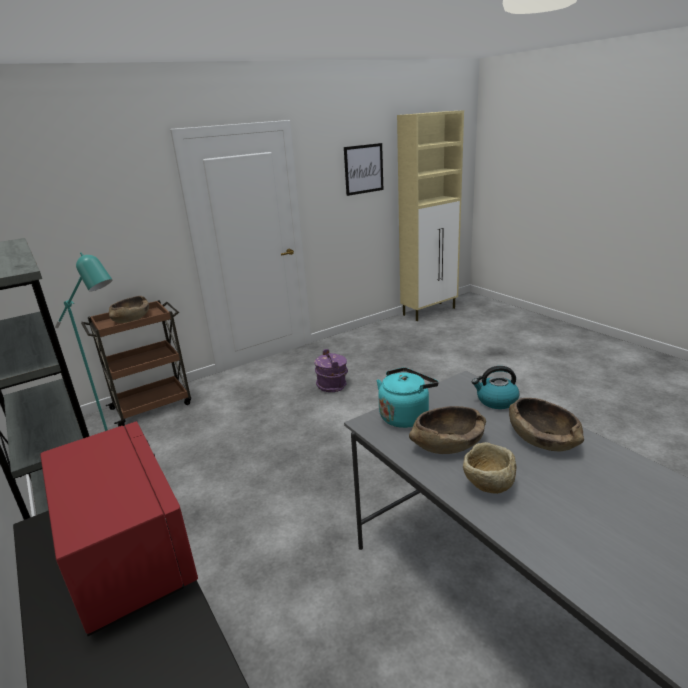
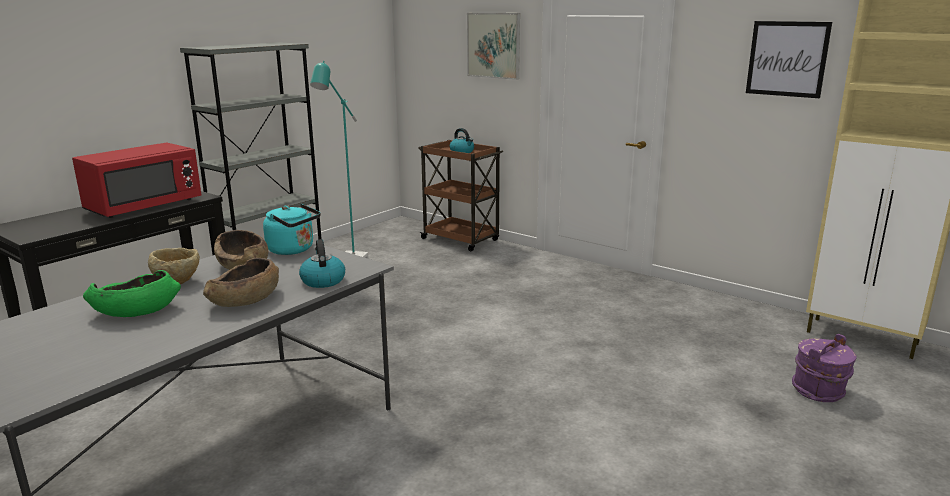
camera: 70 degrees right, 5 degrees down
brown bowl [109,296,149,323] -> kettle [450,128,474,153]
purple bucket [314,349,348,392] -> purple bucket moved to [792,334,857,402]
none -> green bowl [83,270,181,317]
none -> picture [467,13,520,80]

